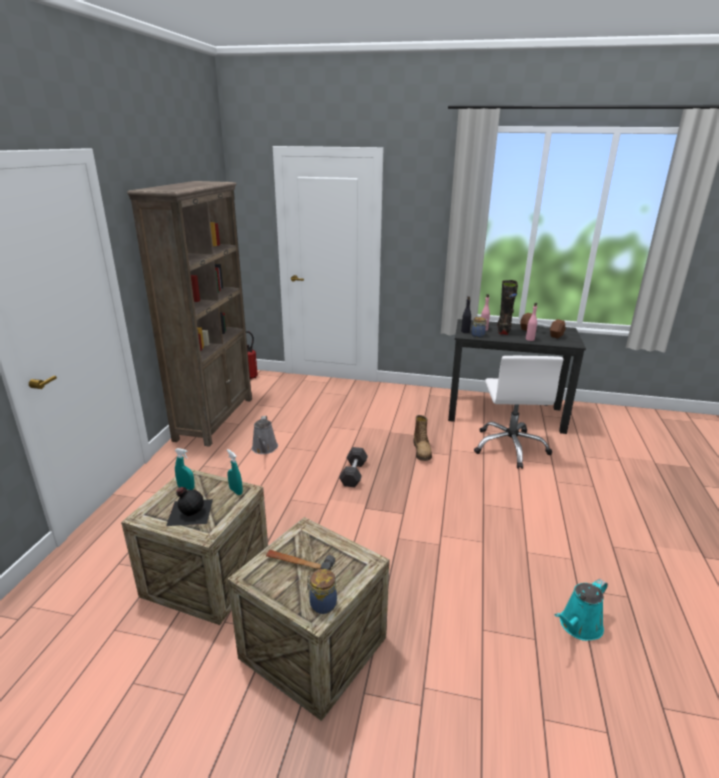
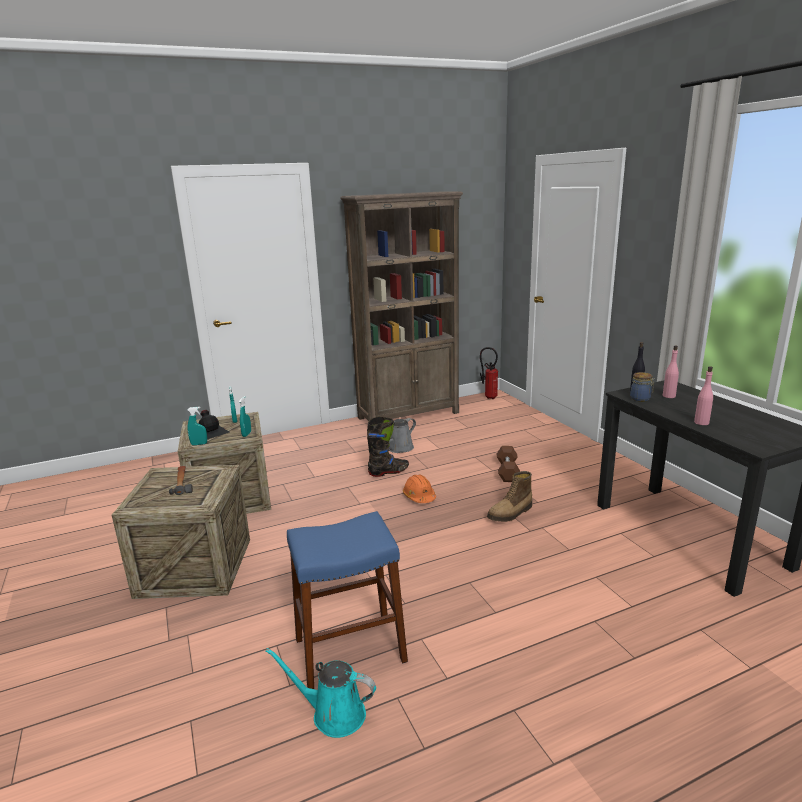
camera: 55 degrees right, 5 degrees down
jar [307,569,337,614] -> none
grey dumbbell [339,447,368,487] -> orange hard hat [403,474,436,503]
white office chair [474,356,564,469] -> none
black boot [497,280,518,335] -> black boot moved to [367,416,409,477]
brown dumbbell [520,313,566,338] -> brown dumbbell moved to [496,446,520,482]
none -> turquoise spray bottle [187,407,207,445]
none -> blue stool [287,511,408,689]

